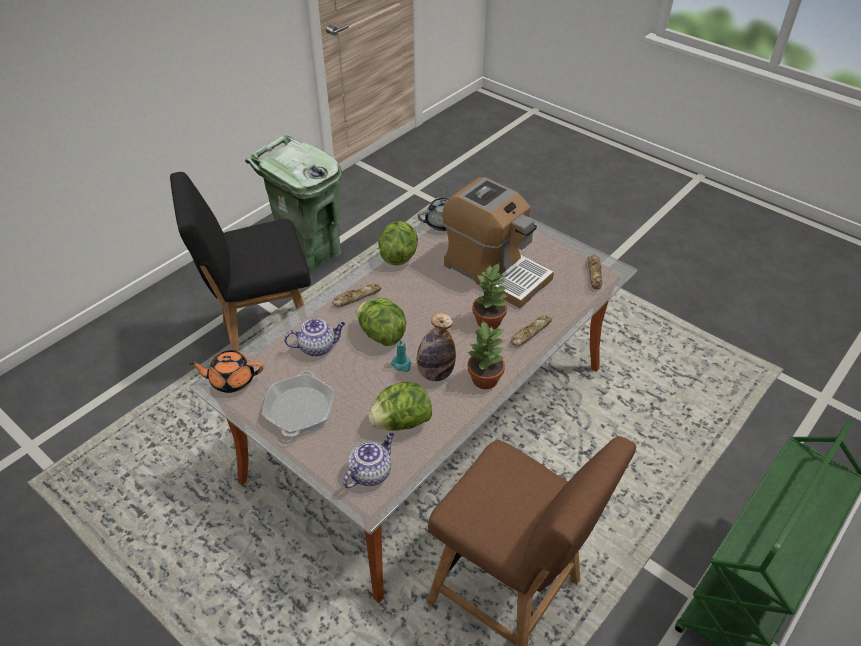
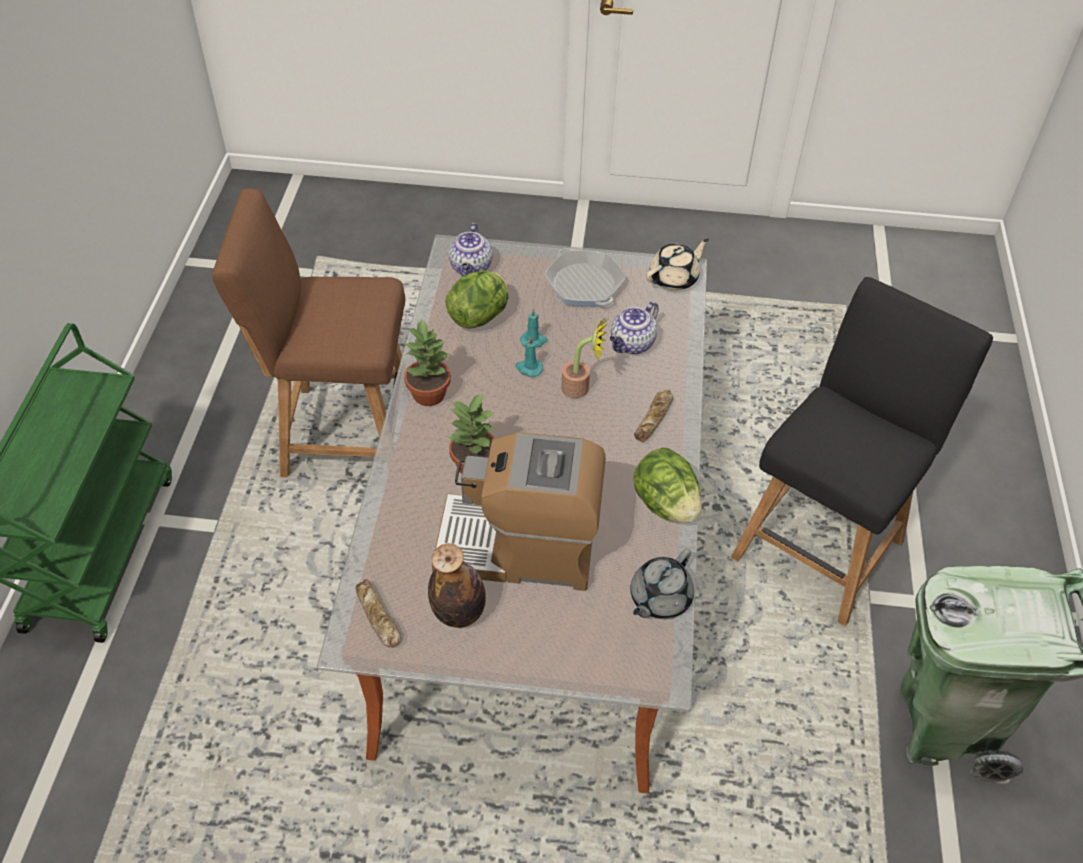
camera: 145 degrees right, 5 degrees up
orange teapot [189,350,264,393] -> beige teapot [646,239,709,291]
lettuce [356,298,406,346] -> potted plant [561,317,608,398]
bottle [417,313,456,381] -> bottle moved to [428,543,486,628]
bread [511,316,552,347] -> none
none -> turquoise candle [520,308,548,347]

